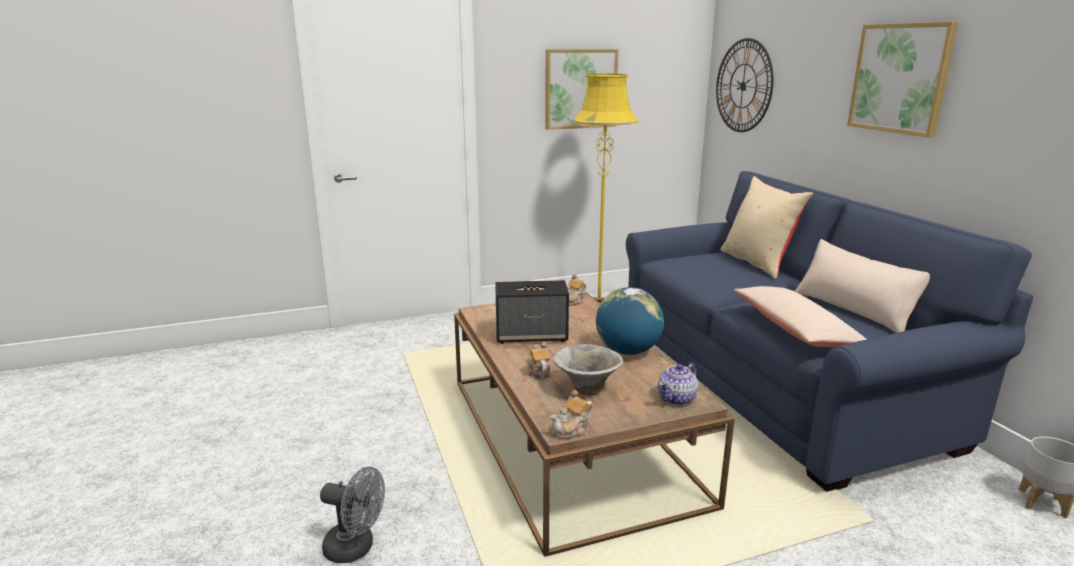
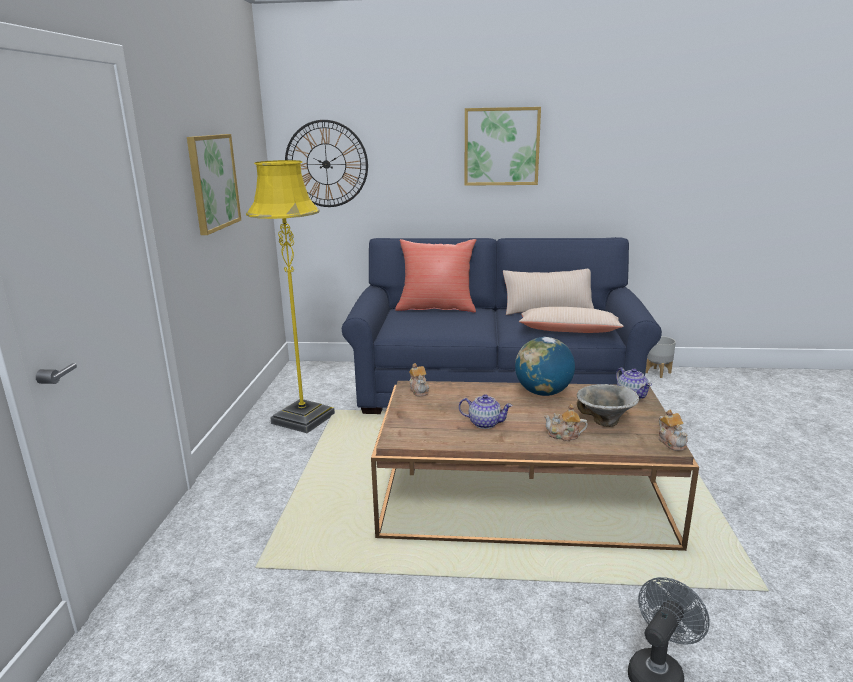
camera: 65 degrees left, 0 degrees up
speaker [495,280,569,344] -> teapot [459,394,513,429]
beige pillow [720,176,813,279] -> red pillow [395,239,477,313]

